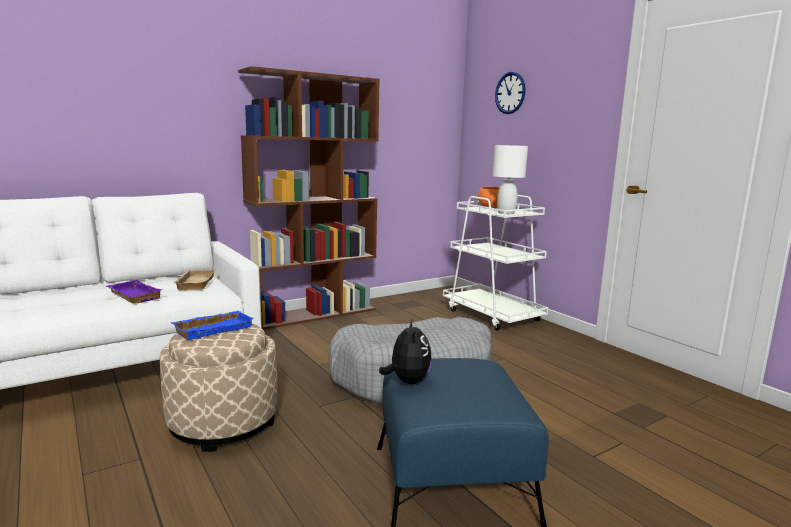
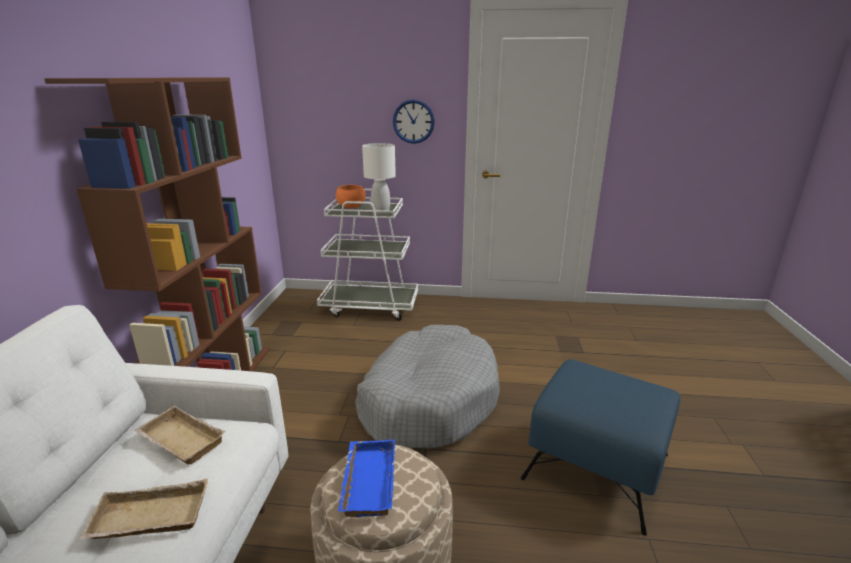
camera: 50 degrees left, 10 degrees up
purple tray [106,280,163,304] -> beige tray [78,479,208,540]
plush toy [379,318,432,384] -> none
wall clock [495,72,526,114] -> wall clock moved to [393,99,435,144]

